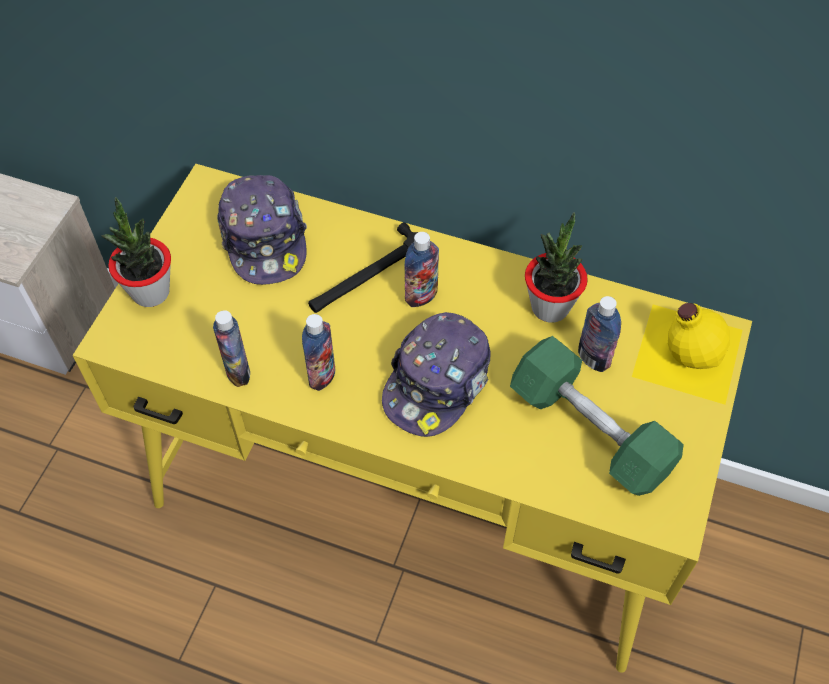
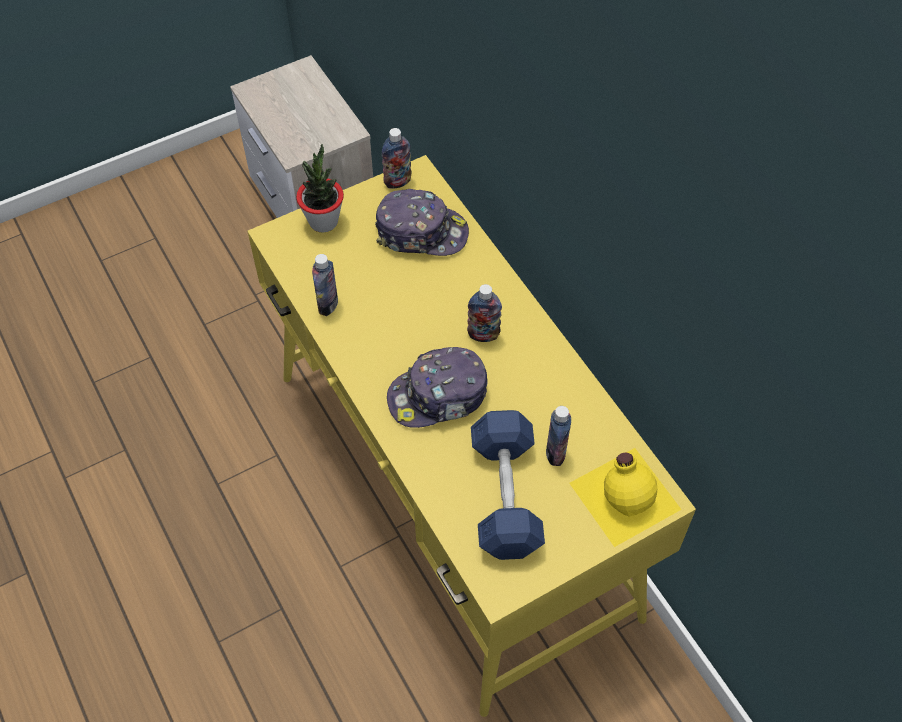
camera: 40 degrees right, 0 degrees up
cap [217,175,307,285] -> cap turned 105 degrees counterclockwise [375,189,469,256]
bottle [302,314,335,391] -> bottle moved to [382,128,412,188]
hammer [308,222,418,313] -> none
green dumbbell [510,336,684,496] -> blue dumbbell [471,410,545,560]
potted plant [525,212,588,323] -> none

